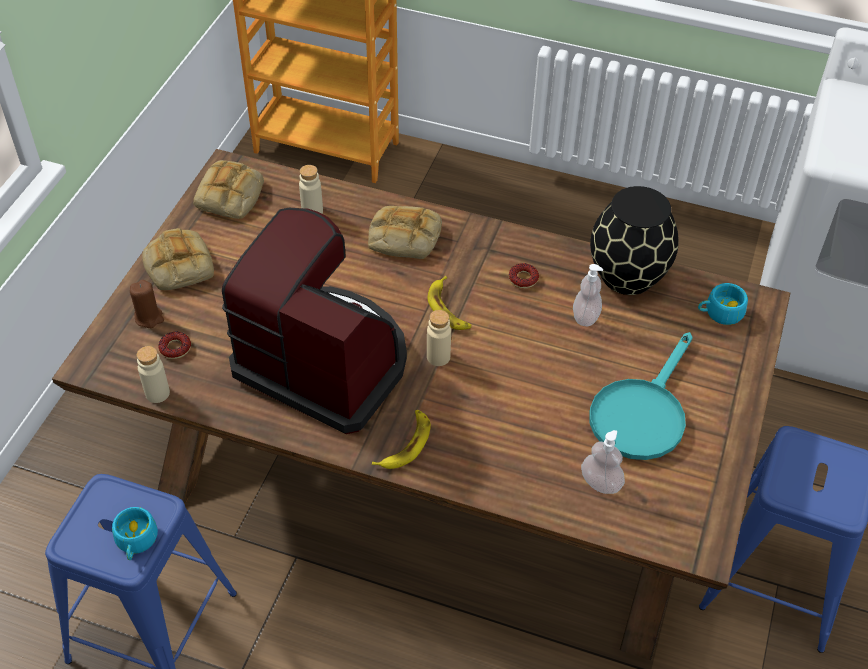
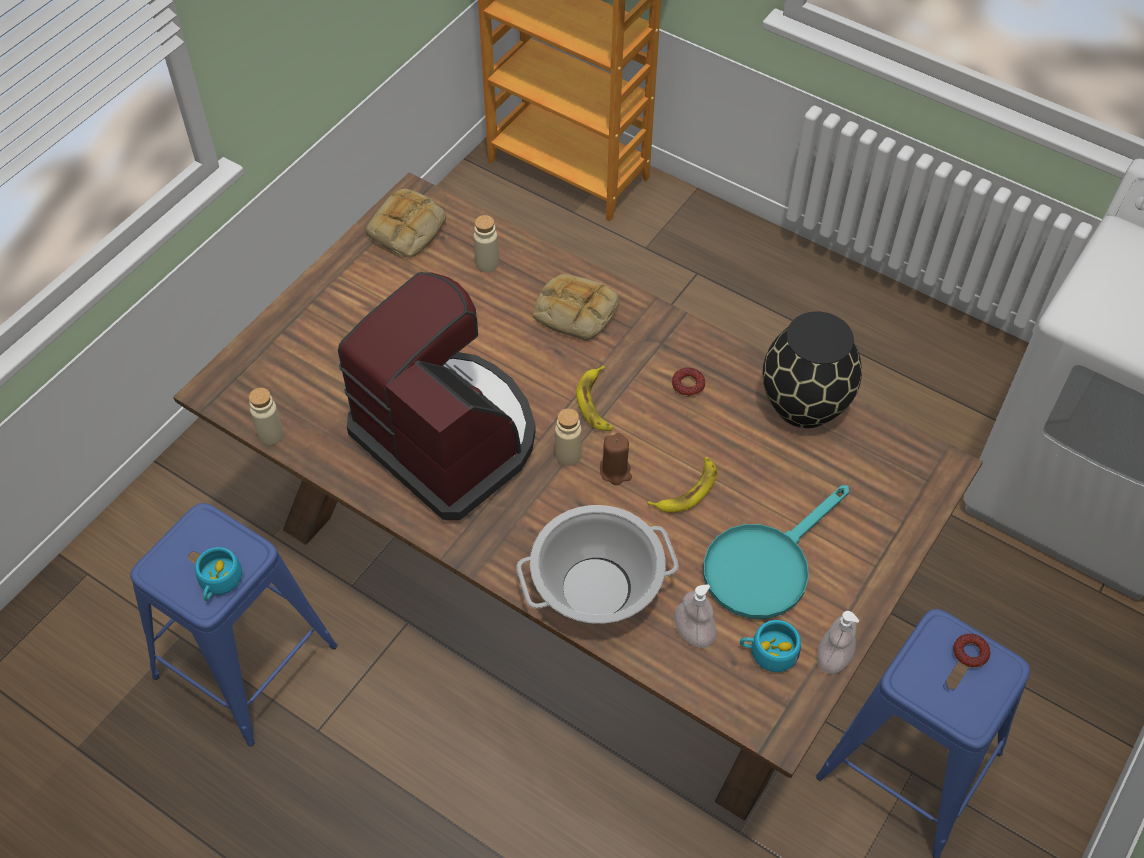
camera: 15 degrees right, 5 degrees up
brown candle [130,280,164,328] -> brown candle moved to [600,433,632,485]
bread [142,228,214,290] -> none
donut [158,332,191,359] -> donut moved to [953,634,991,668]
banana [372,410,431,469] -> banana moved to [648,457,717,513]
soap dispenser [573,264,603,326] -> soap dispenser moved to [818,611,859,674]
turquoise cup [698,283,748,325] -> turquoise cup moved to [740,620,801,672]
none -> cooking pot [517,505,679,624]

